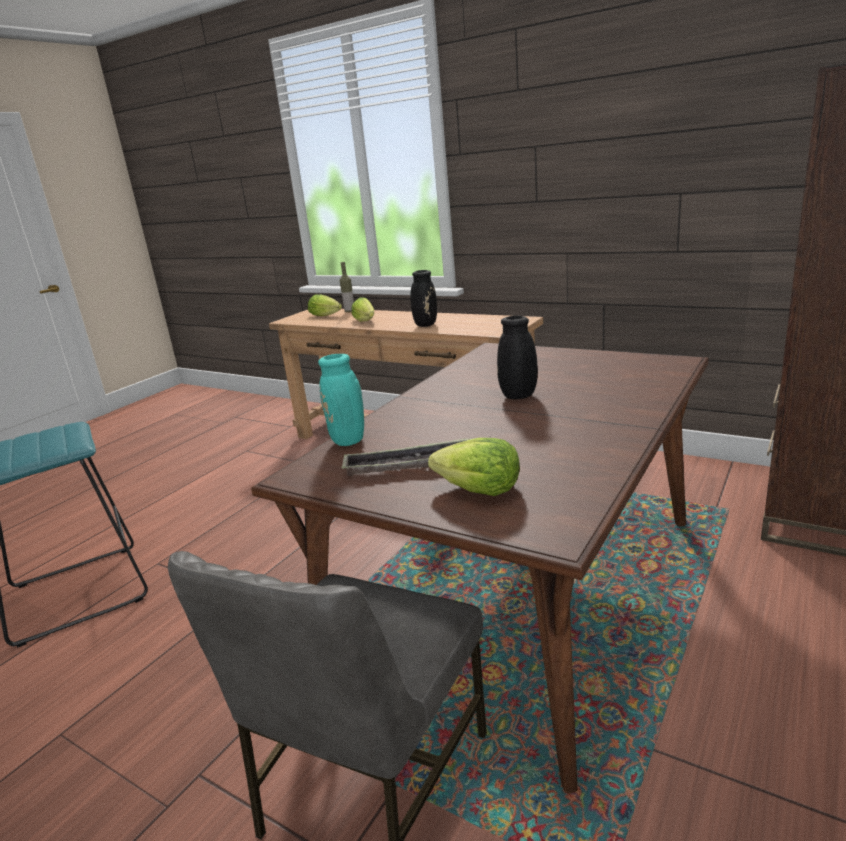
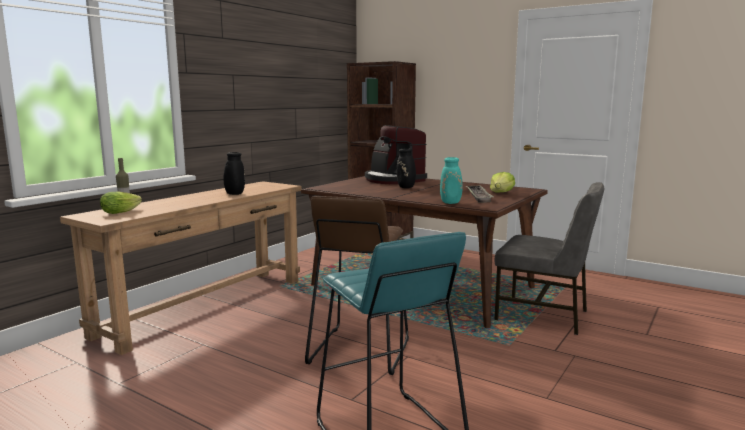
camera: 90 degrees left, 10 degrees down
lettuce [351,297,374,322] -> none
none -> brown stool [305,196,409,375]
none -> coffee machine [365,125,427,184]

